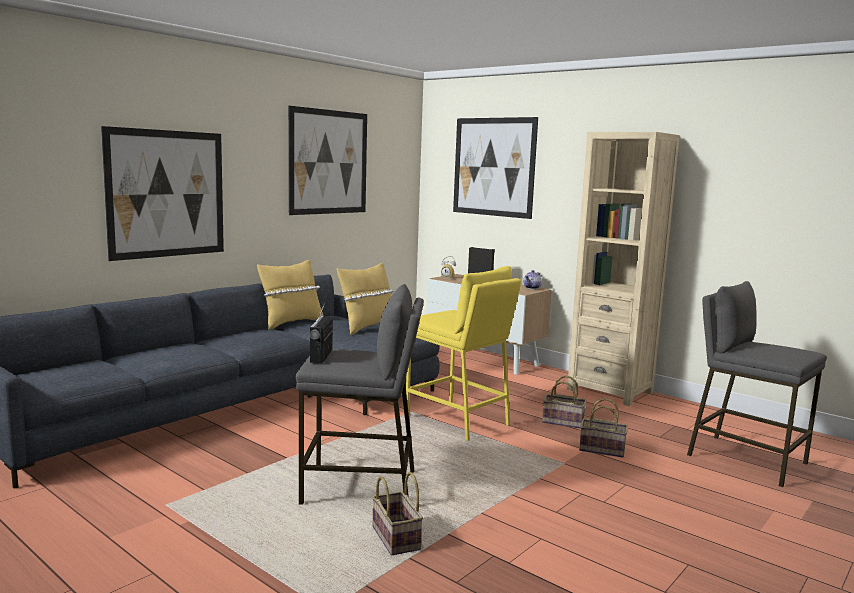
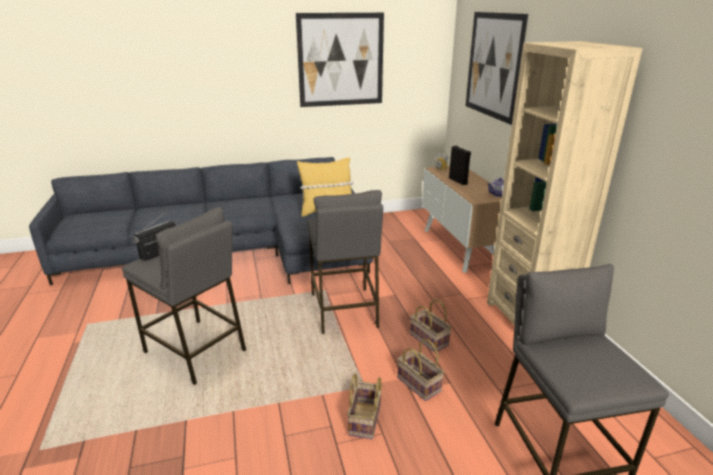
camera: 35 degrees right, 15 degrees up
picture [101,126,224,261] -> none
yellow pillow [257,260,324,330] -> none
basket [372,472,423,555] -> basket moved to [347,374,382,439]
yellow stool [406,266,521,441] -> grey stool [307,190,383,334]

